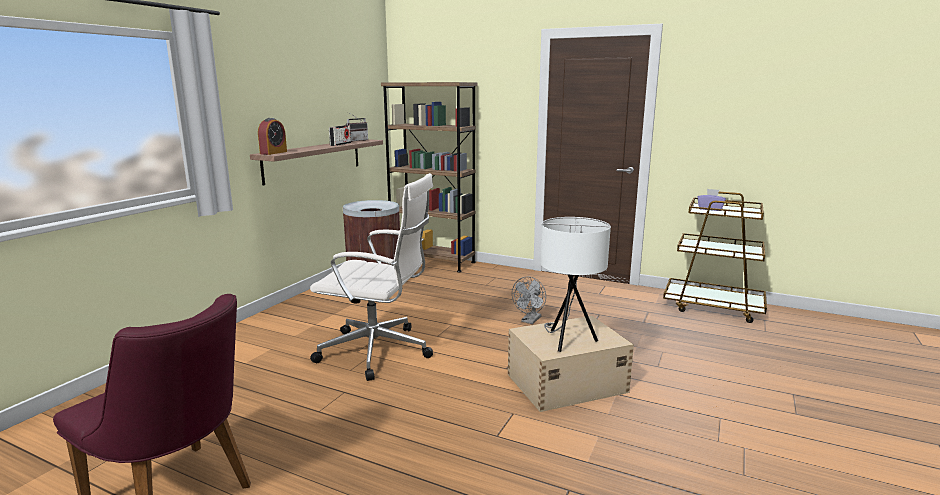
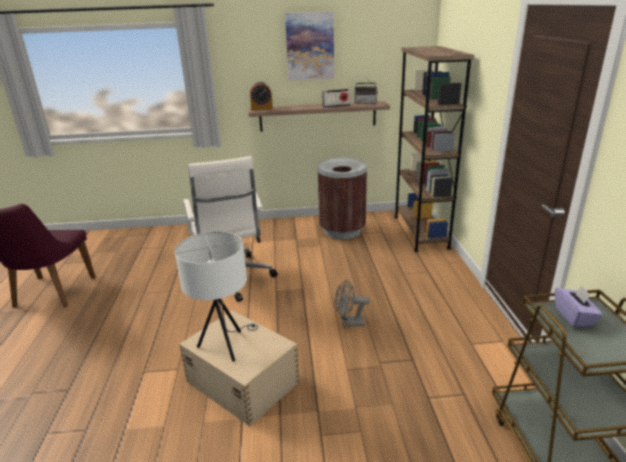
camera: 60 degrees right, 10 degrees up
none -> picture [285,11,334,80]

